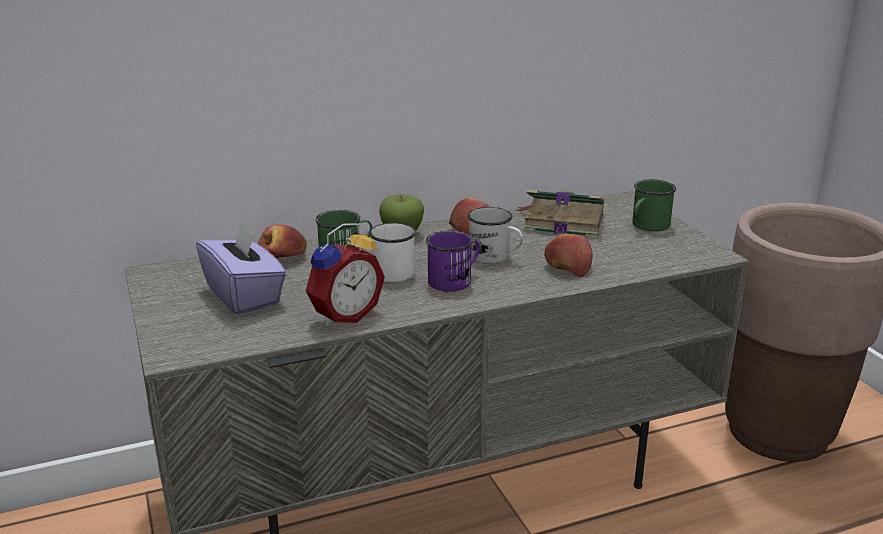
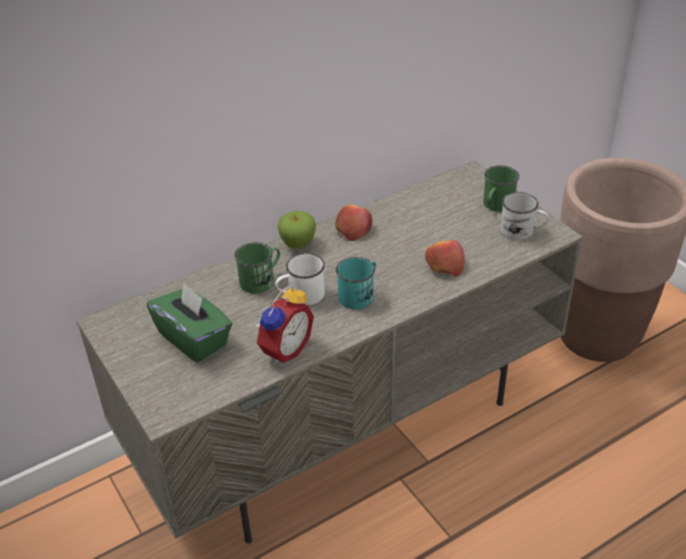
camera: 10 degrees left, 15 degrees up
purple tissue box [196,221,286,315] -> green tissue box [147,282,232,362]
apple [258,224,307,258] -> none
purple mug [426,230,480,292] -> turquoise mug [336,257,376,309]
white mug [468,207,523,264] -> white mug moved to [501,192,549,240]
book [516,189,604,238] -> none

